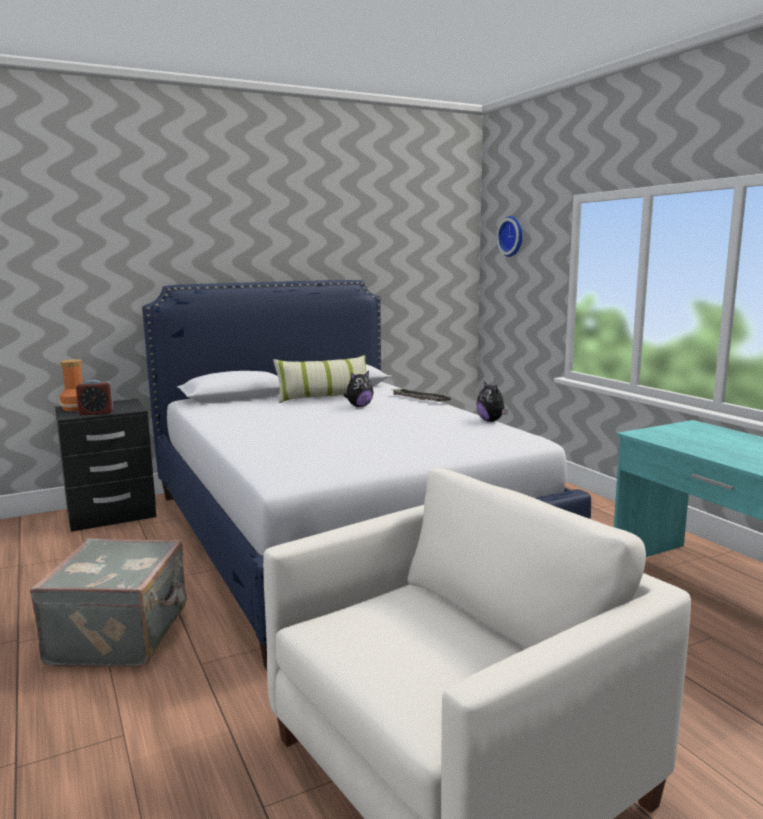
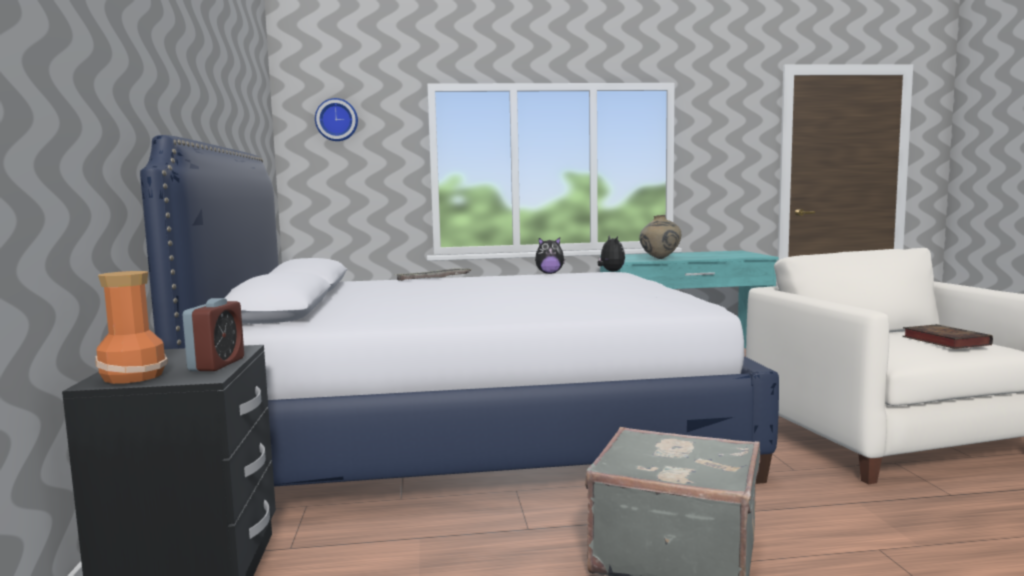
camera: 70 degrees left, 5 degrees down
pillow [273,355,366,403] -> none
plush toy [344,371,374,407] -> plush toy moved to [597,236,625,272]
none -> beige vase [639,215,681,259]
none -> book [902,324,993,349]

